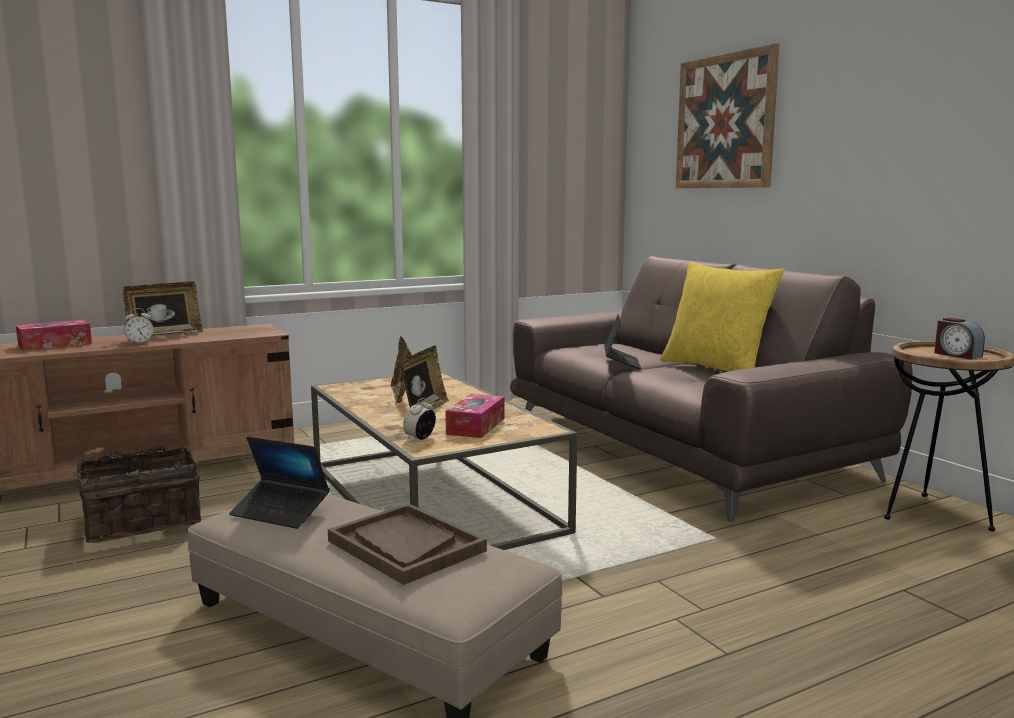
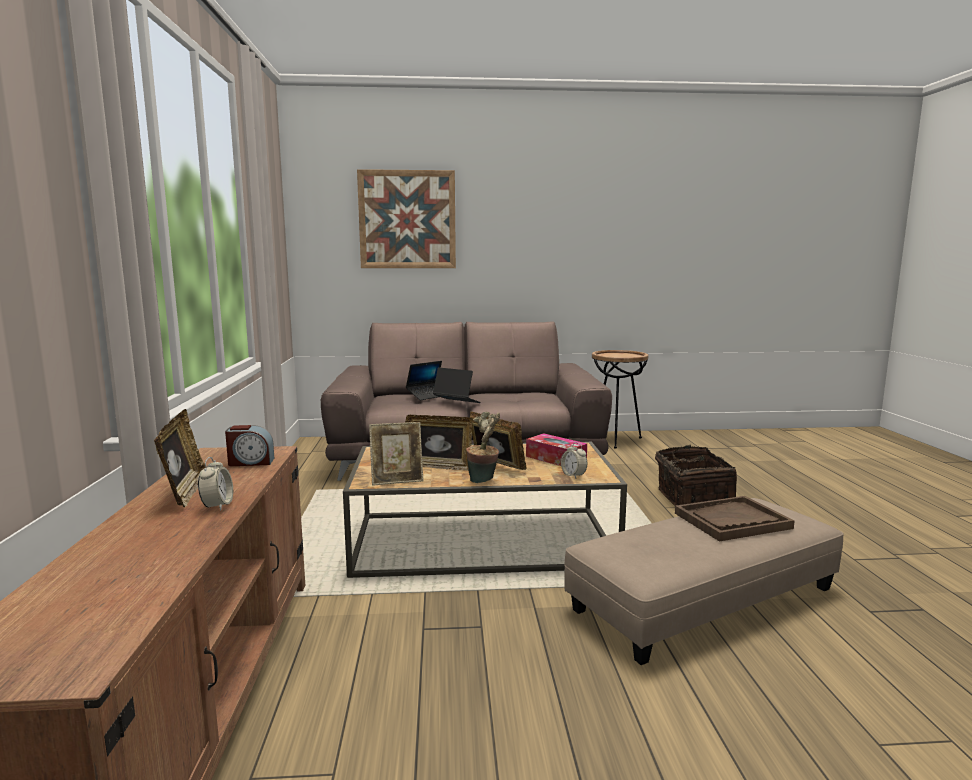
camera: 65 degrees left, 0 degrees up
tissue box [16,320,92,351] -> none
basket [77,446,201,543] -> basket moved to [655,445,737,506]
laptop [229,436,330,529] -> laptop moved to [406,361,442,400]
yellow pillow [660,262,784,372] -> none
alarm clock [934,318,985,360] -> alarm clock moved to [225,425,274,466]
none -> picture frame [369,422,424,486]
none -> potted plant [466,412,500,483]

